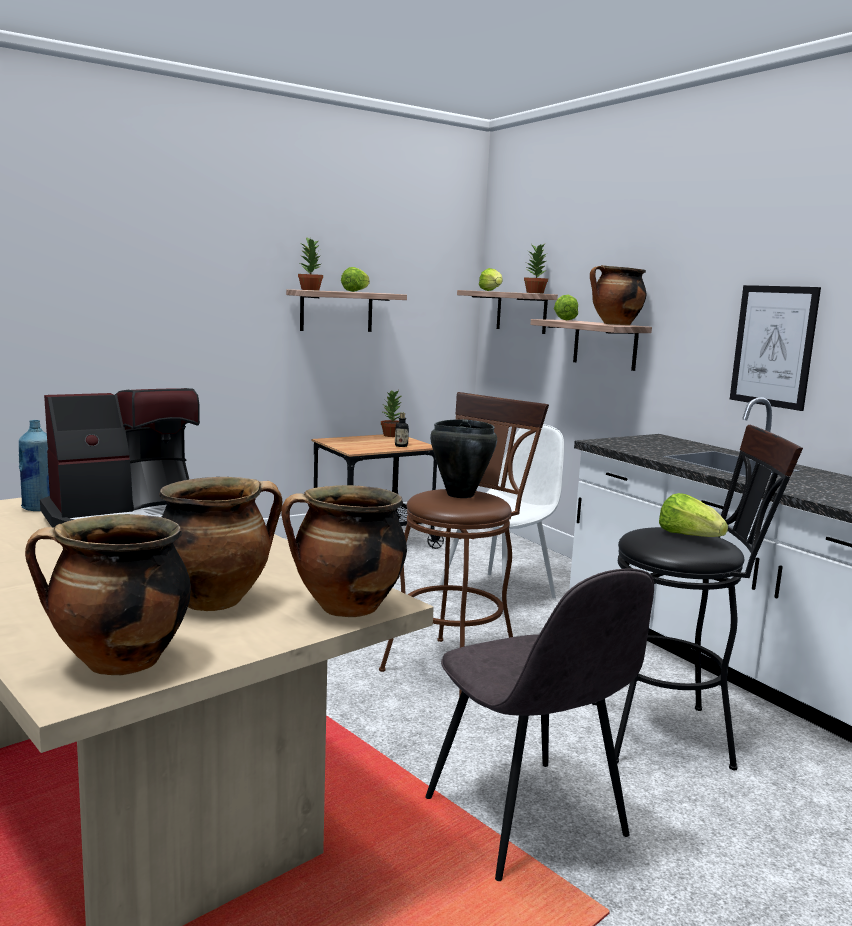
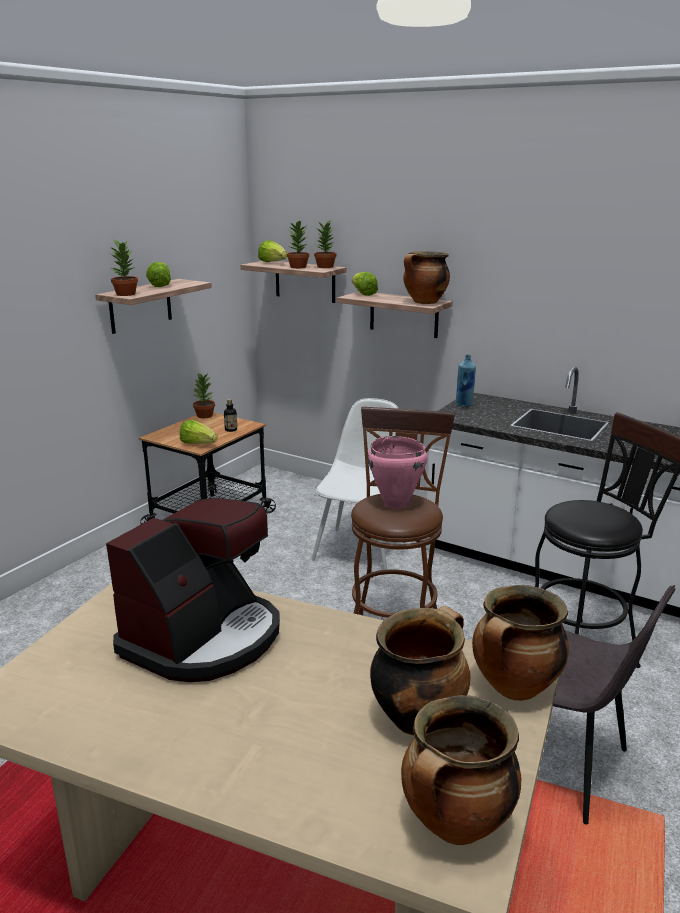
camera: 25 degrees left, 10 degrees up
blue bottle [19,420,50,511] -> blue bottle moved to [456,355,476,407]
black cooking pot [430,419,497,498] -> pink cooking pot [368,436,428,509]
lettuce [659,493,728,537] -> lettuce moved to [180,420,218,444]
picture [730,285,821,411] -> none
none -> potted plant [287,220,309,269]

